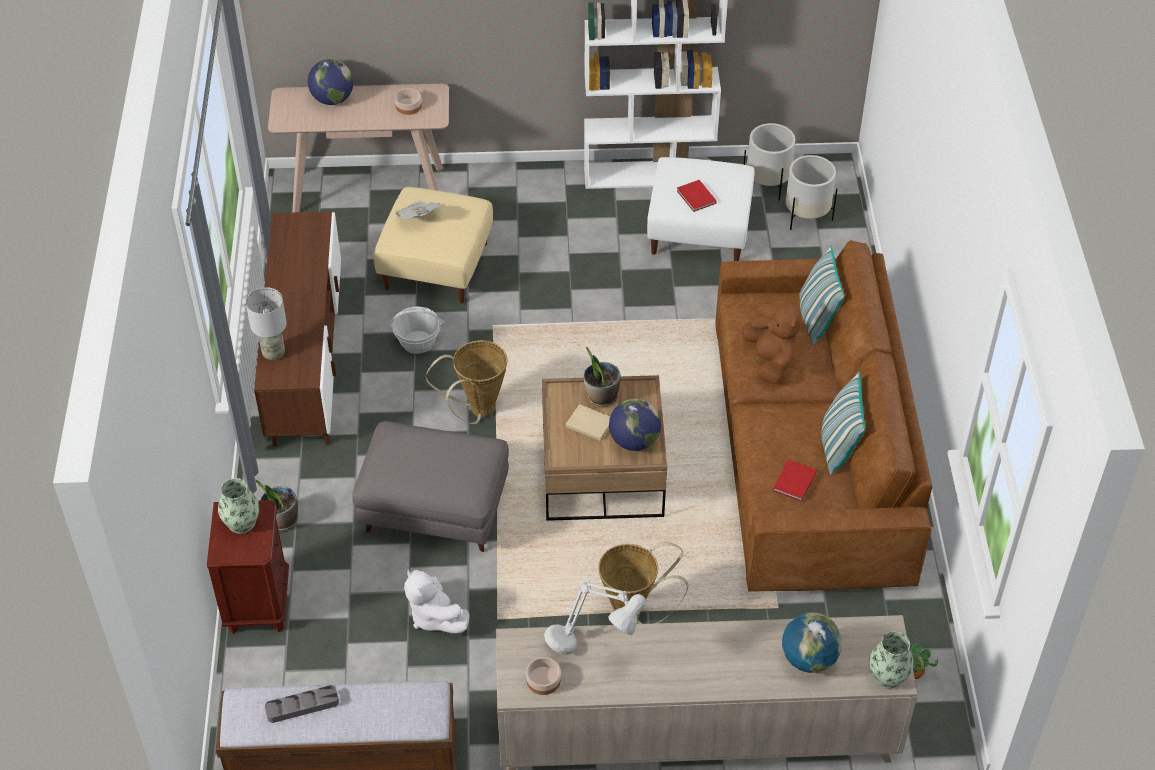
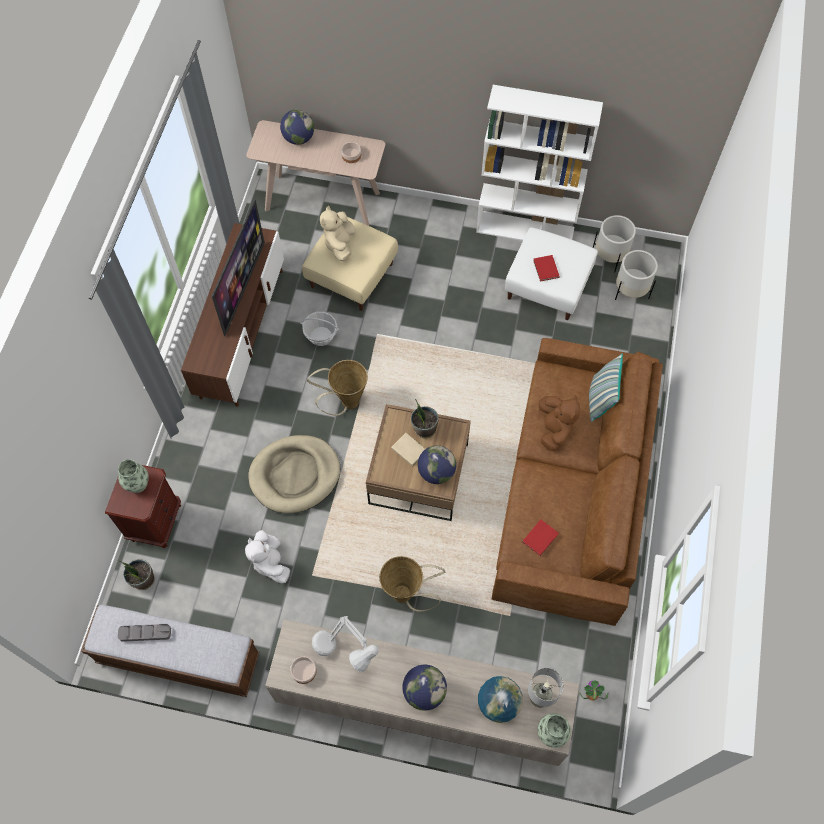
camera: 15 degrees right, 15 degrees up
grey table lamp [246,287,287,360] -> grey table lamp moved to [528,668,564,708]
potted plant [255,480,298,531] -> potted plant moved to [119,559,155,590]
grey ottoman [352,421,509,552] -> beige dog bed [249,435,340,514]
newspaper [395,201,440,219] -> beige plush toy [320,206,356,261]
pillow [822,372,865,475] -> none
none -> television [212,199,265,336]
none -> globe [403,665,447,711]

